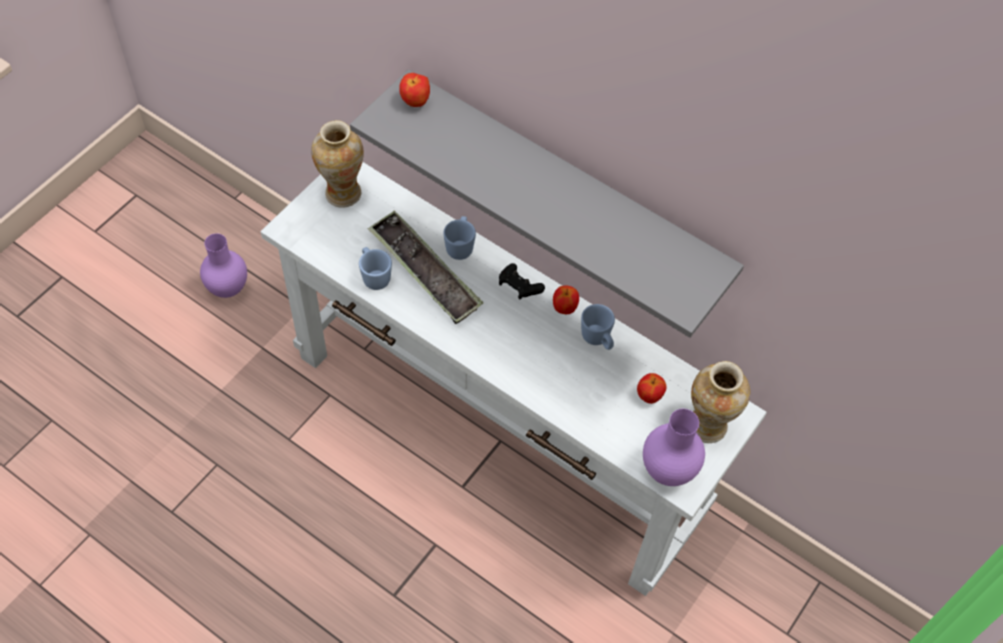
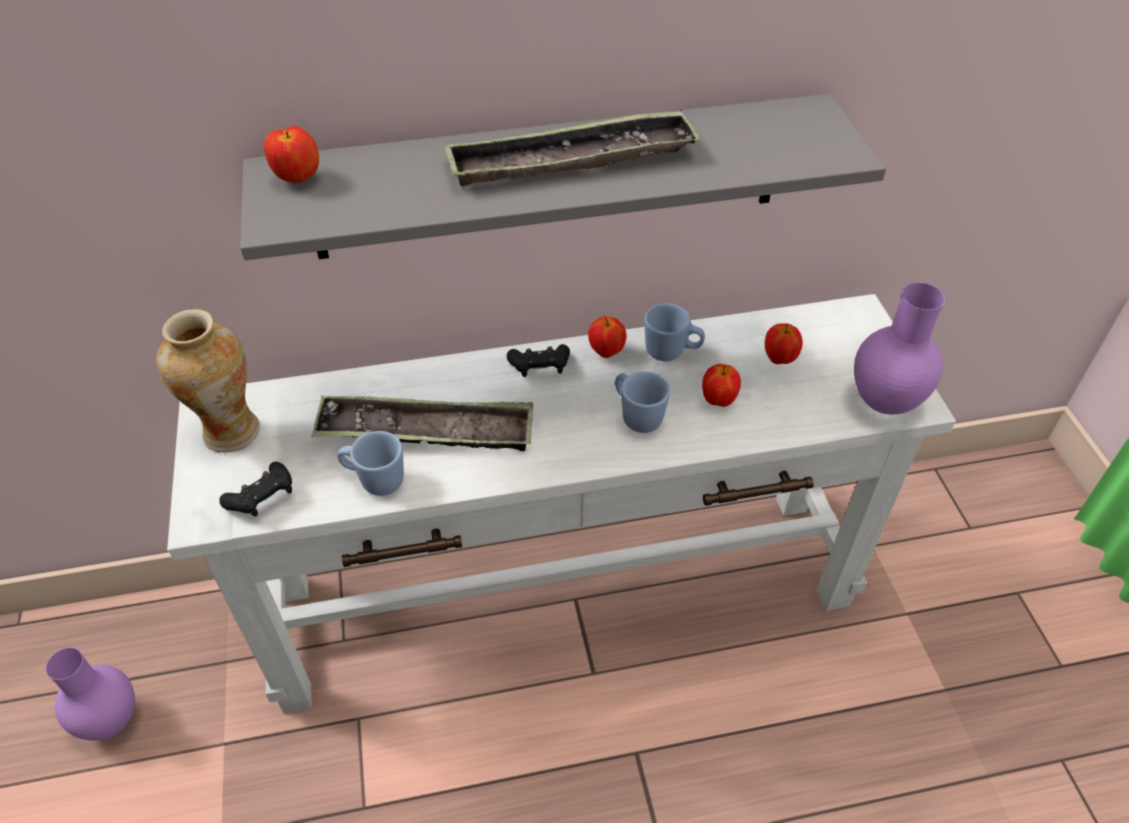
camera: 45 degrees left, 10 degrees down
blue mug [443,216,476,260] -> blue mug moved to [615,371,670,433]
vase [691,361,750,443] -> none
none -> black game controller [219,462,292,517]
none -> tray [444,110,701,186]
none -> apple [702,364,741,407]

